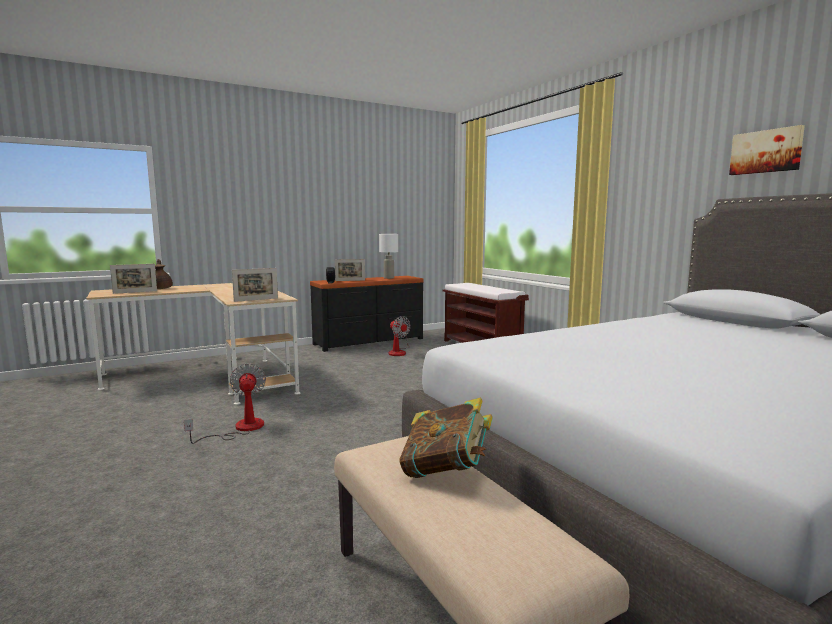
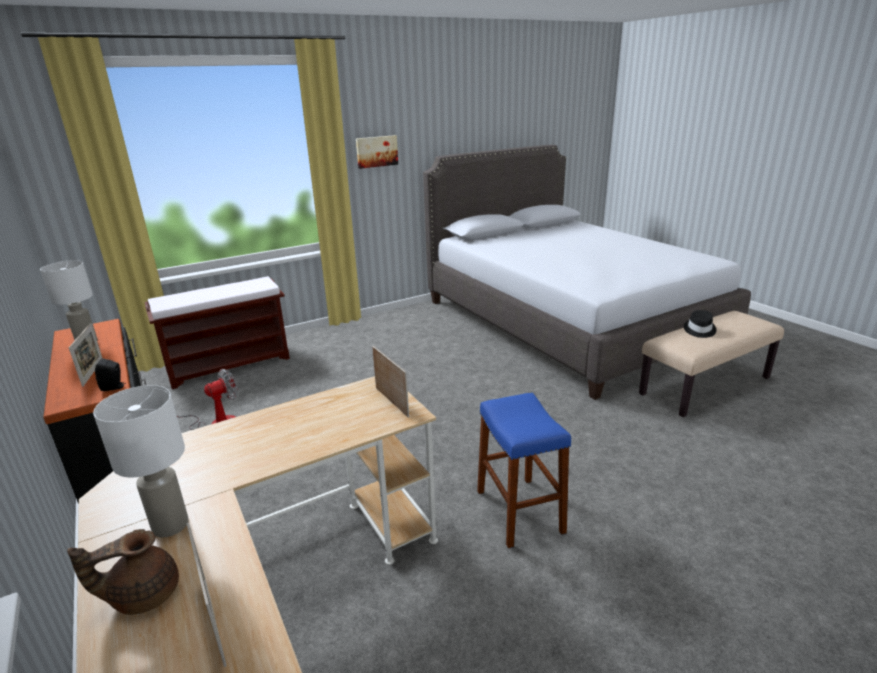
camera: 90 degrees left, 15 degrees up
fan [184,363,266,444] -> blue stool [477,393,571,548]
book [399,398,493,478] -> black hat [684,310,716,338]
picture [729,125,805,175] -> picture moved to [356,135,398,169]
none -> white table lamp [93,385,189,537]

